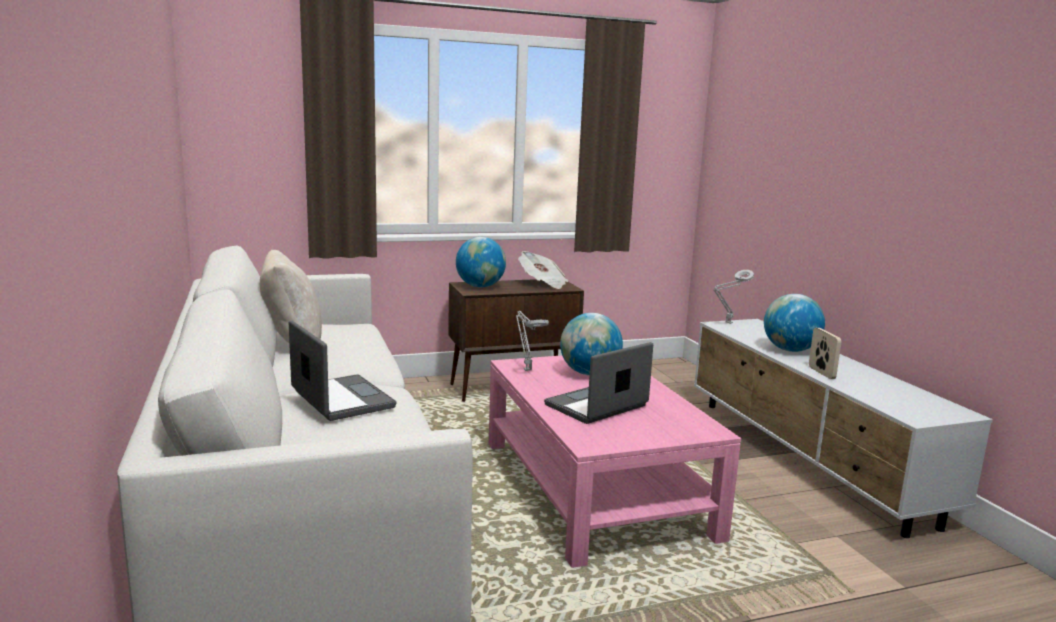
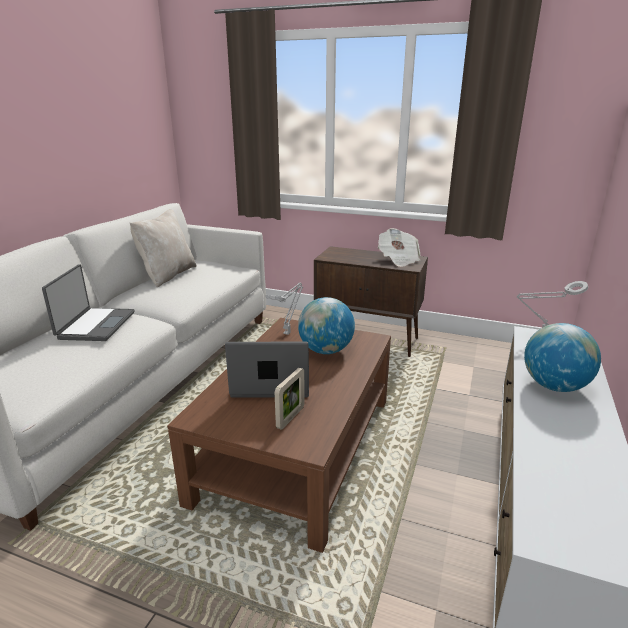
camera: 40 degrees right, 10 degrees up
globe [456,237,506,287] -> none
pink coffee table [489,355,741,568] -> brown coffee table [167,318,391,553]
picture frame [809,328,841,379] -> picture frame moved to [275,368,305,430]

